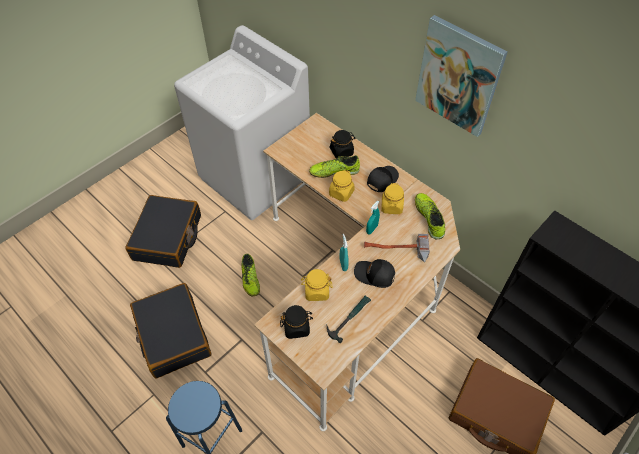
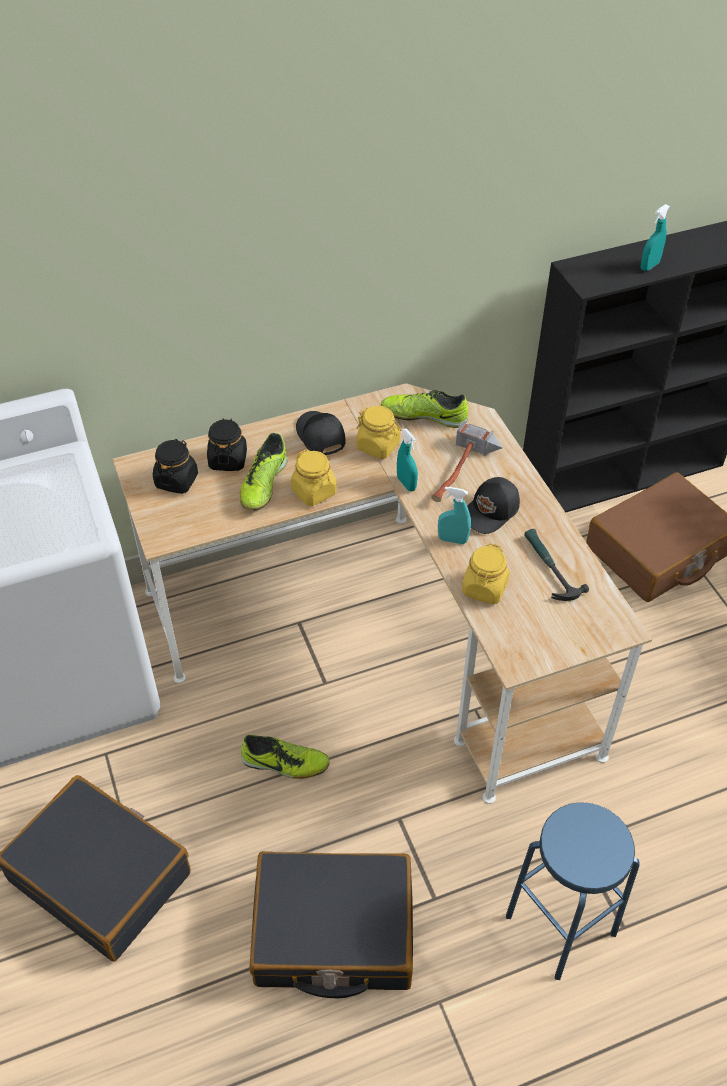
camera: 65 degrees left, 5 degrees down
black jar [280,305,313,339] -> black jar moved to [153,439,198,494]
picture [415,15,508,137] -> none
none -> turquoise spray bottle [641,204,670,271]

